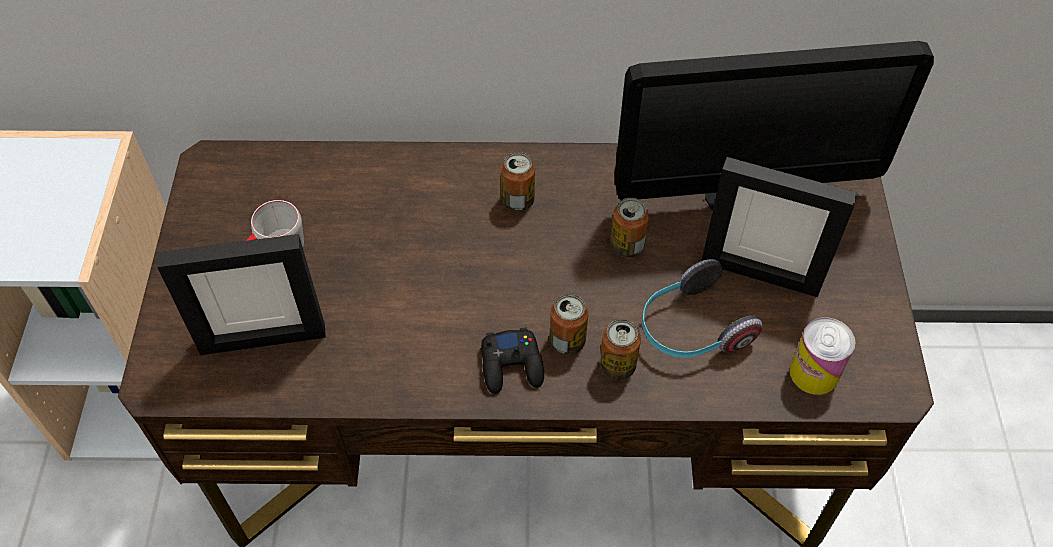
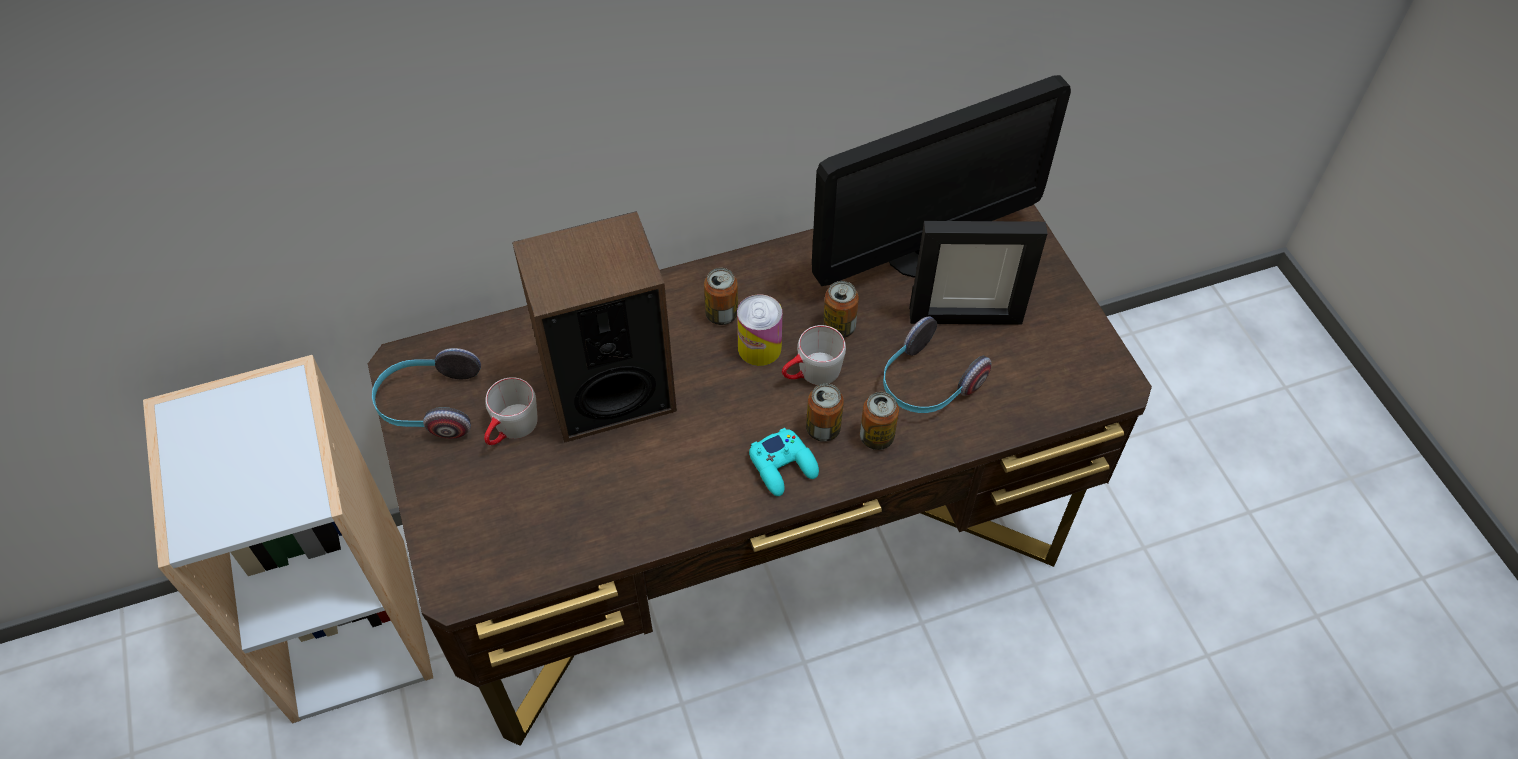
camera: 20 degrees left, 0 degrees up
picture frame [157,234,326,355] -> none
black game controller [481,327,544,394] -> turquoise game controller [749,428,819,496]
can [790,317,856,395] -> can moved to [737,294,782,366]
none -> headphones [372,348,481,439]
none -> speaker [512,211,677,443]
none -> grey mug [782,325,846,385]

